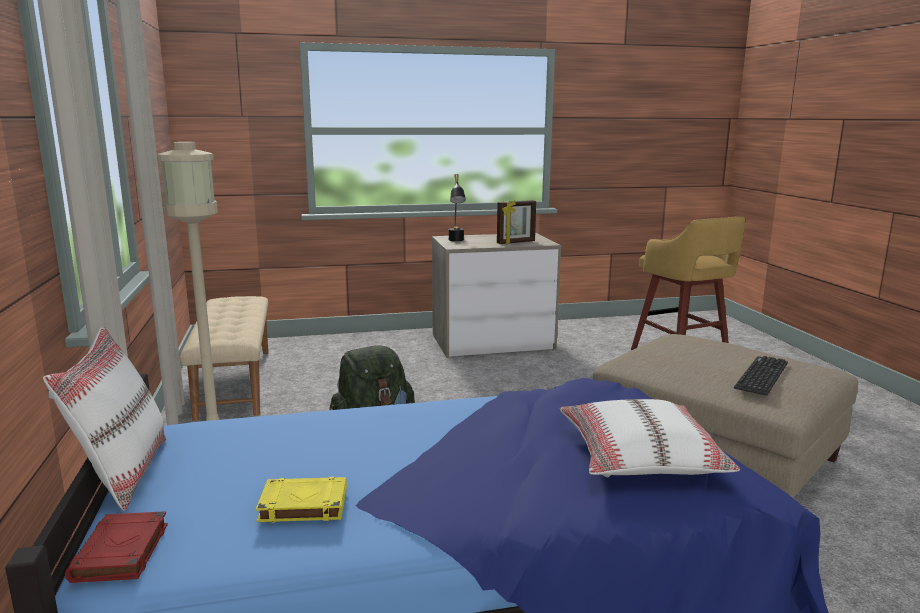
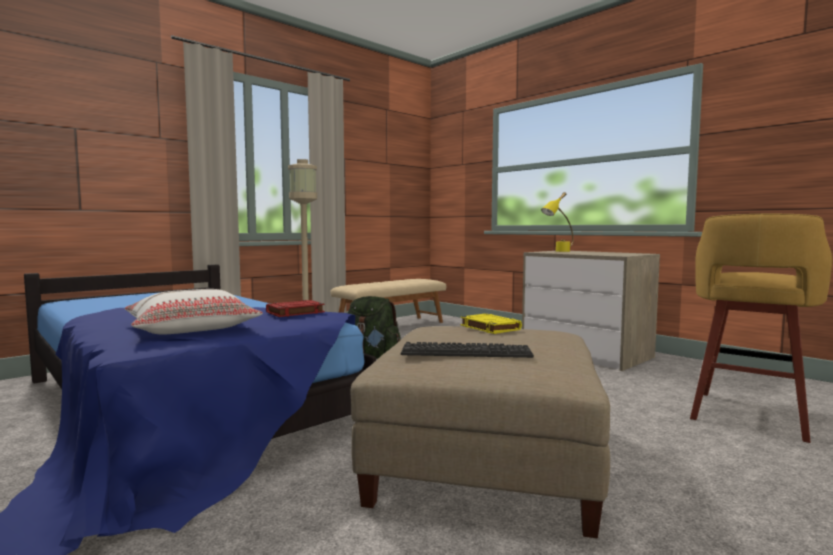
camera: 60 degrees right, 10 degrees down
white pillow [43,326,166,511] -> none
red book [65,511,168,583] -> red book moved to [266,300,325,317]
yellow book [256,477,347,523] -> yellow book moved to [460,313,522,334]
black table lamp [449,174,466,241] -> yellow table lamp [541,192,573,252]
picture frame [497,200,536,244] -> none

